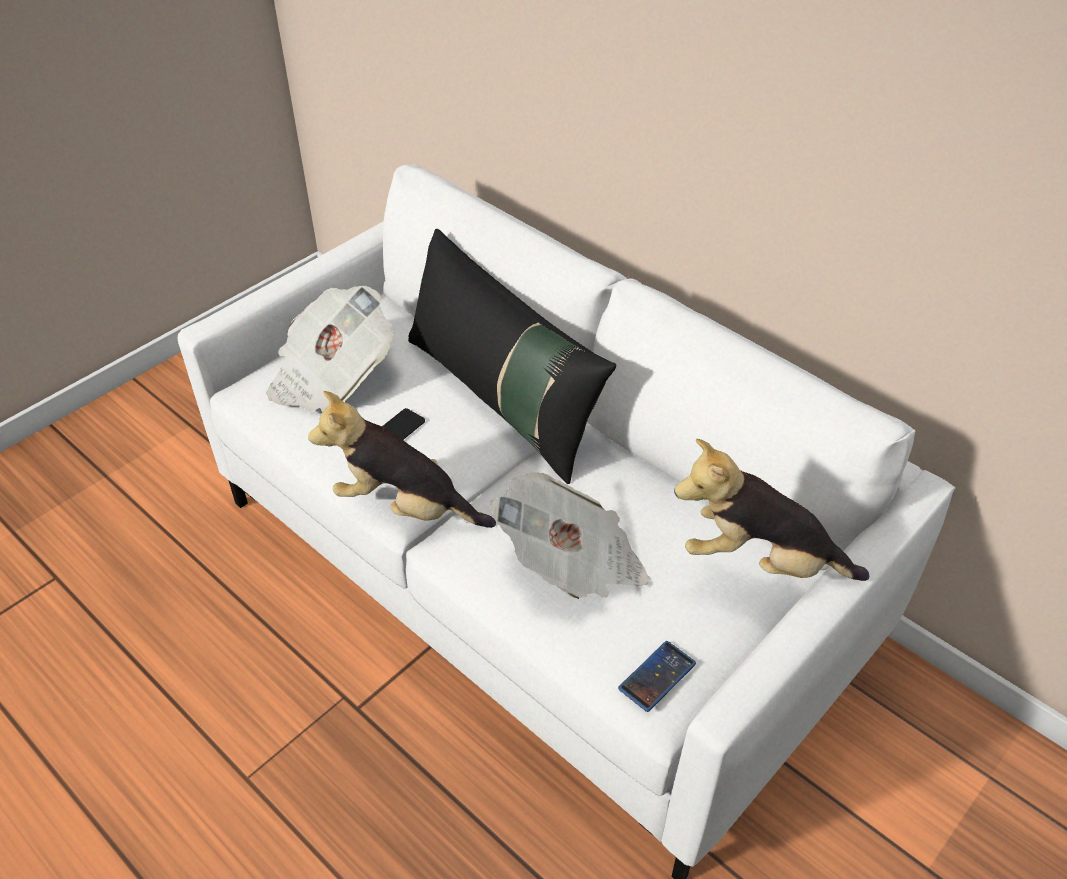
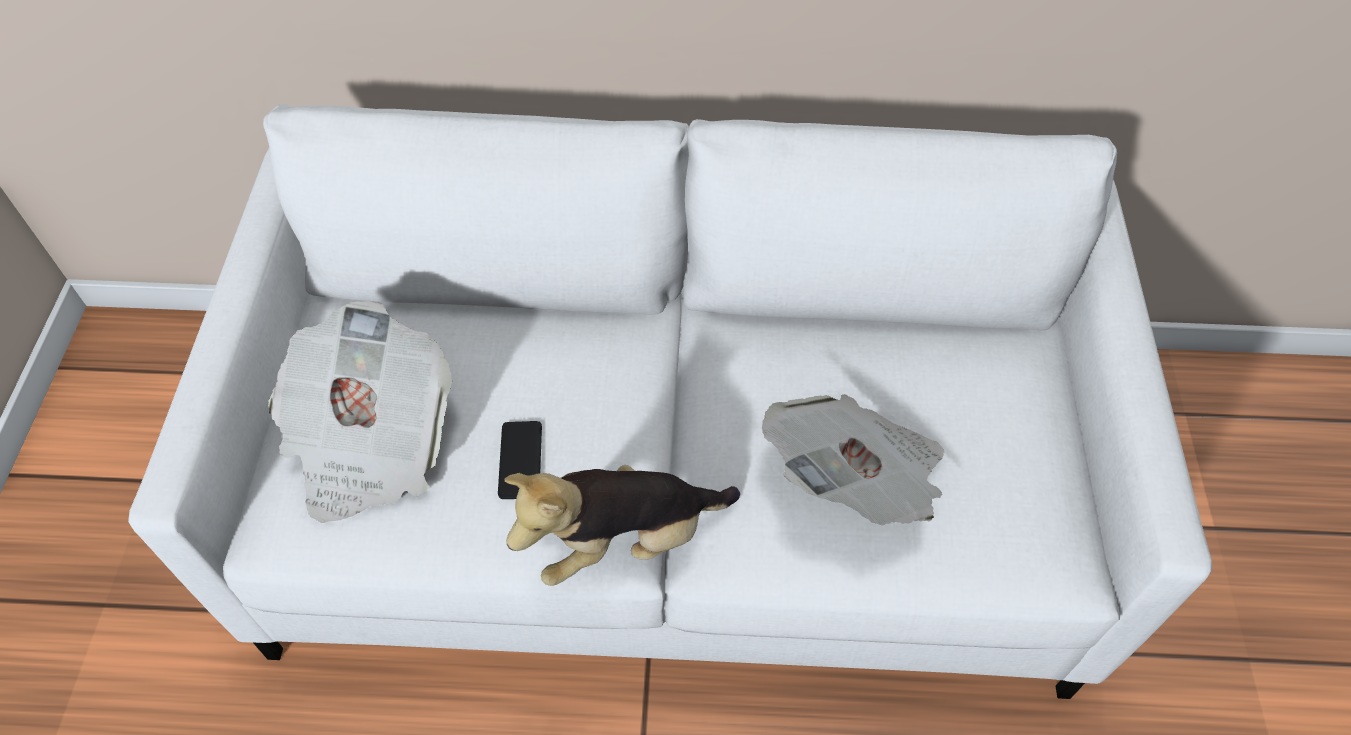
camera: 40 degrees left, 10 degrees up
black pillow [408,229,616,484] -> none
phone [618,641,696,712] -> none
plush toy [674,439,869,581] -> none

